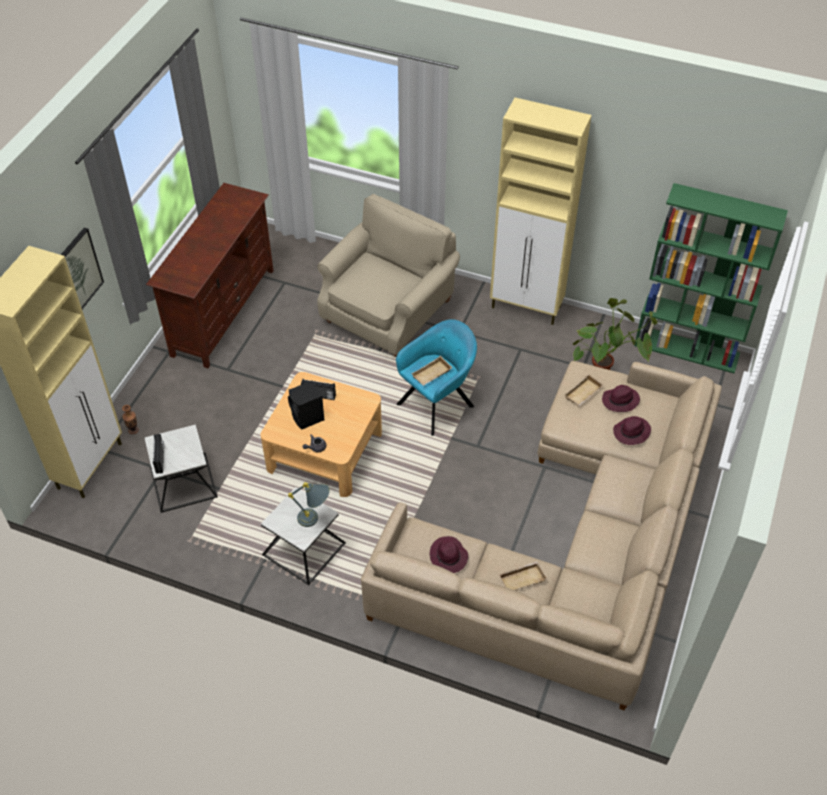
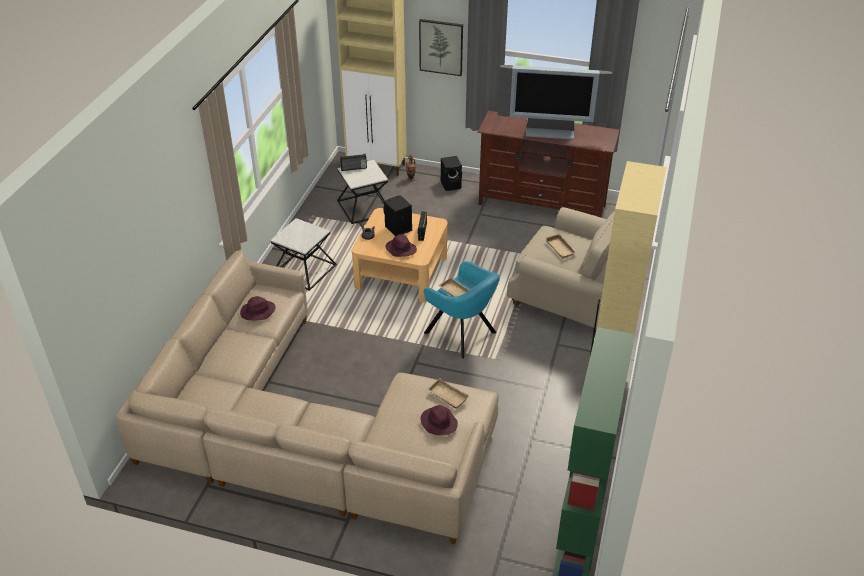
camera: 85 degrees right, 10 degrees down
grey table lamp [288,482,330,527] -> none
beige tray [499,561,547,591] -> beige tray moved to [545,234,577,259]
potted plant [573,298,658,370] -> none
purple hat [613,416,651,445] -> purple hat moved to [386,234,417,257]
none -> black speaker [441,156,462,191]
none -> television [498,65,612,140]

